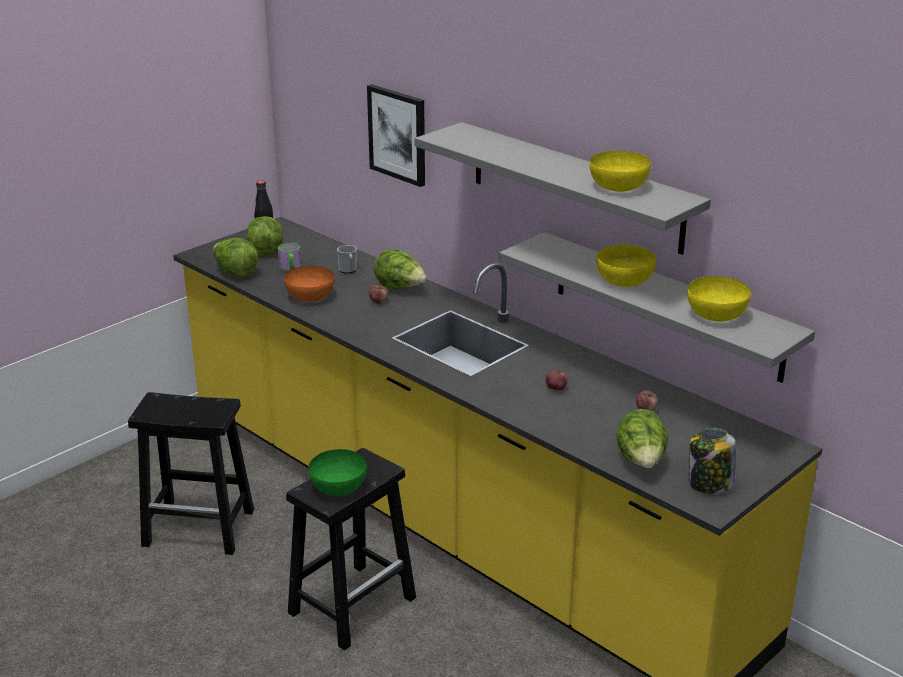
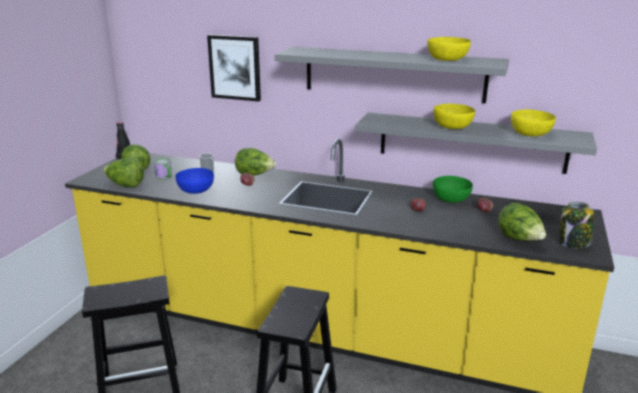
camera: 25 degrees left, 5 degrees down
orange bowl [284,266,334,302] -> blue bowl [176,168,214,194]
green bowl [308,449,367,496] -> green bowl moved to [433,176,473,203]

